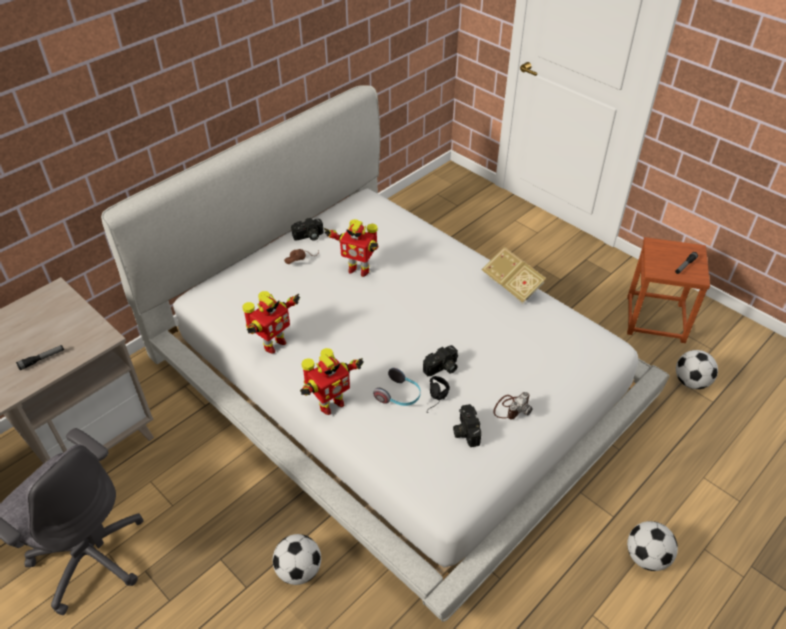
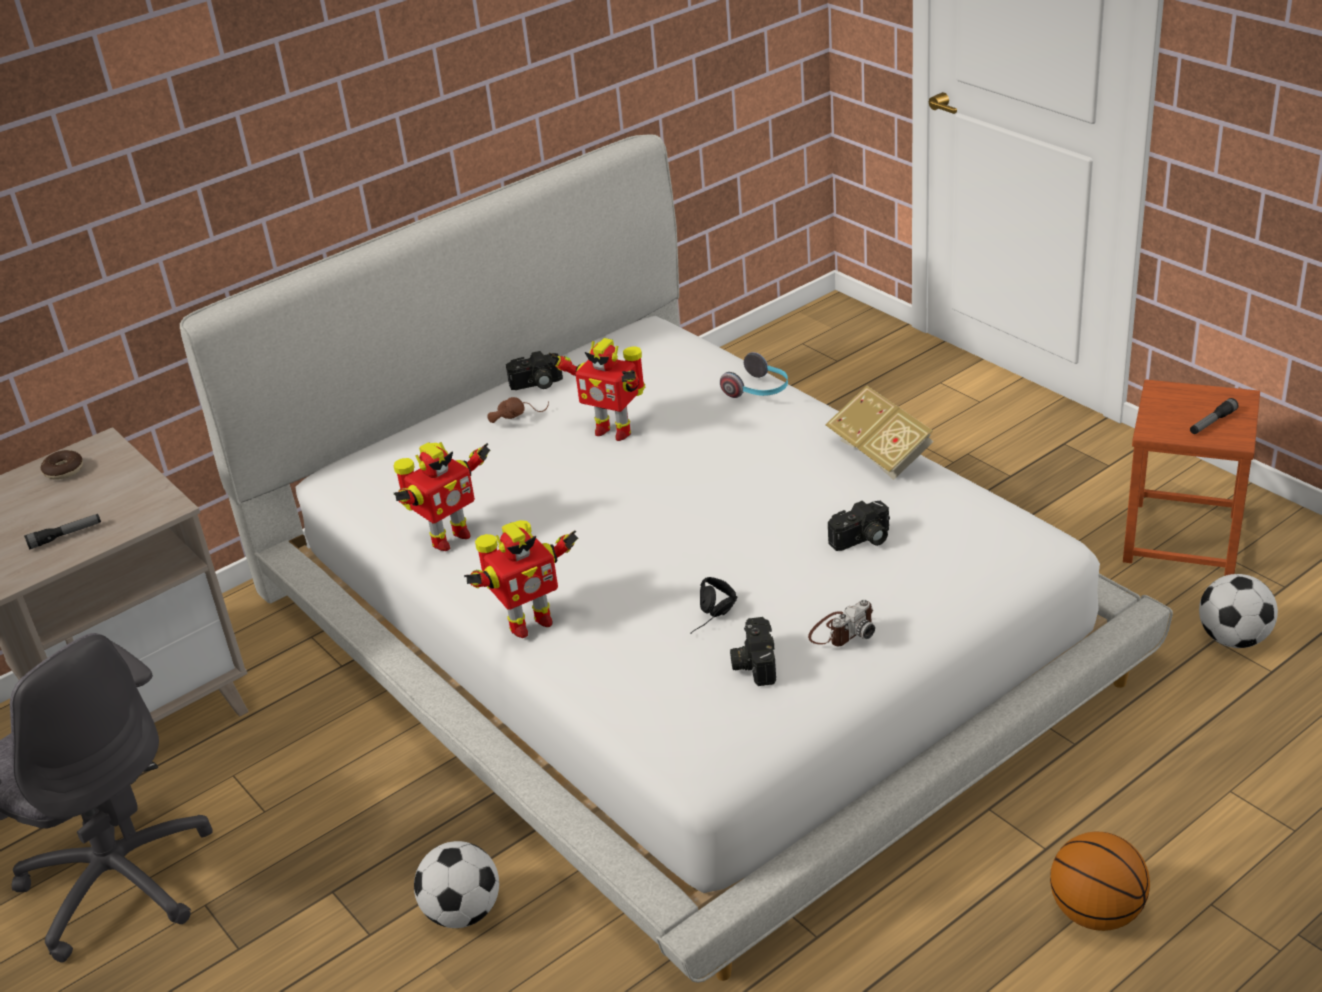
camera: 10 degrees right, 10 degrees down
headphones [373,368,420,406] -> headphones moved to [720,352,788,398]
camera [423,345,458,376] -> camera moved to [828,501,890,551]
football [627,521,678,571] -> basketball [1050,832,1150,931]
none -> donut [41,450,83,480]

